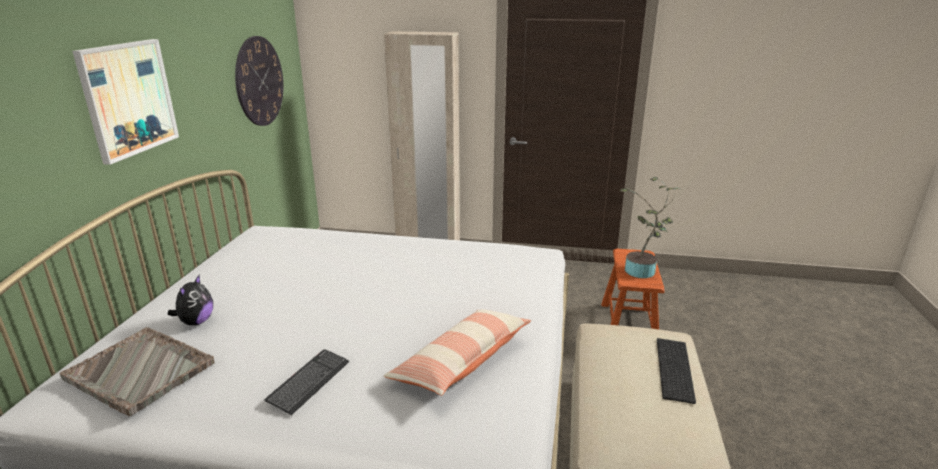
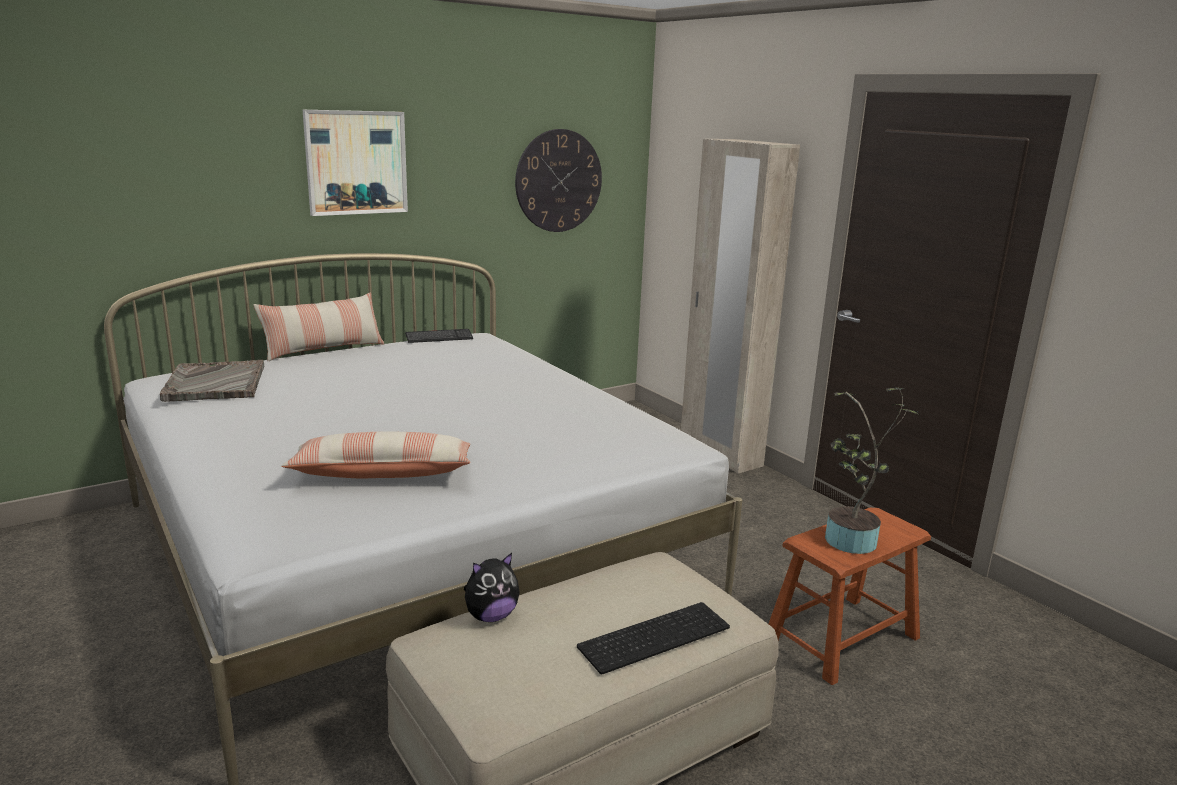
camera: 45 degrees right, 5 degrees down
plush toy [168,275,213,325] -> plush toy moved to [464,553,520,622]
keyboard [265,349,349,415] -> keyboard moved to [405,329,473,343]
none -> pillow [254,293,384,361]

